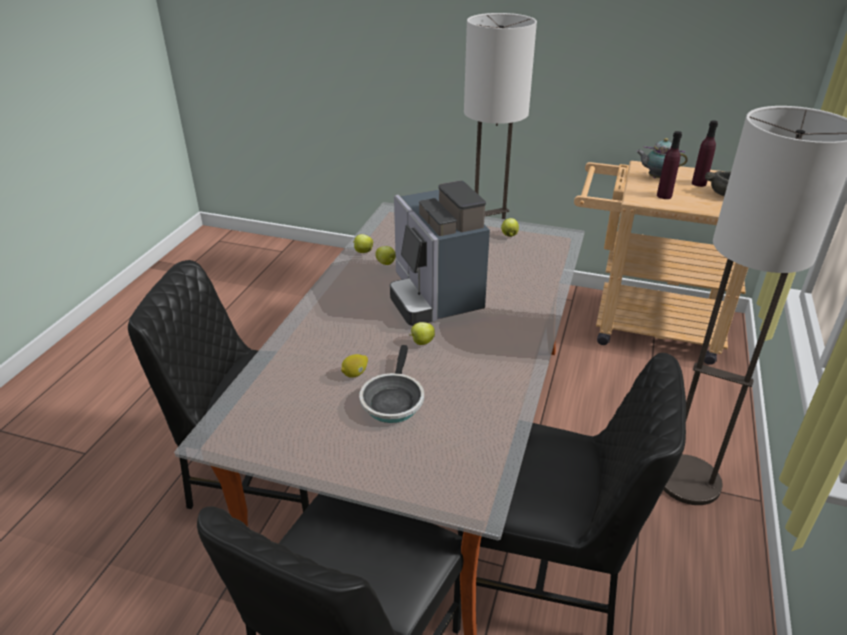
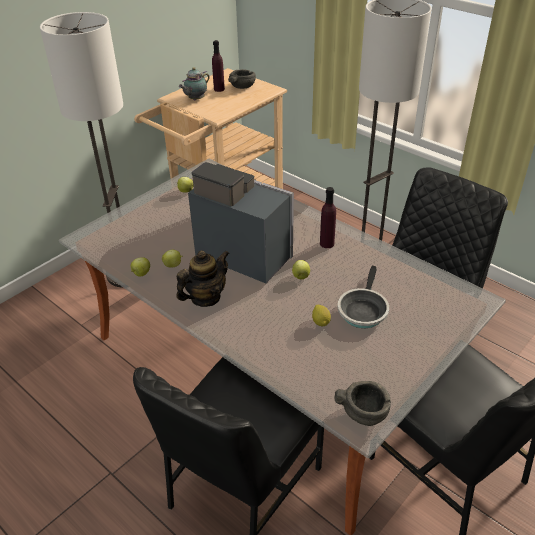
camera: 65 degrees left, 5 degrees up
frying pan [359,345,424,423] -> frying pan turned 75 degrees clockwise [338,266,389,328]
coffee machine [390,181,490,326] -> coffee machine turned 150 degrees counterclockwise [188,162,294,283]
purple bottle [657,131,682,199] -> purple bottle moved to [320,187,336,248]
none -> teapot [176,250,229,307]
none -> grey bowl [334,381,391,426]

